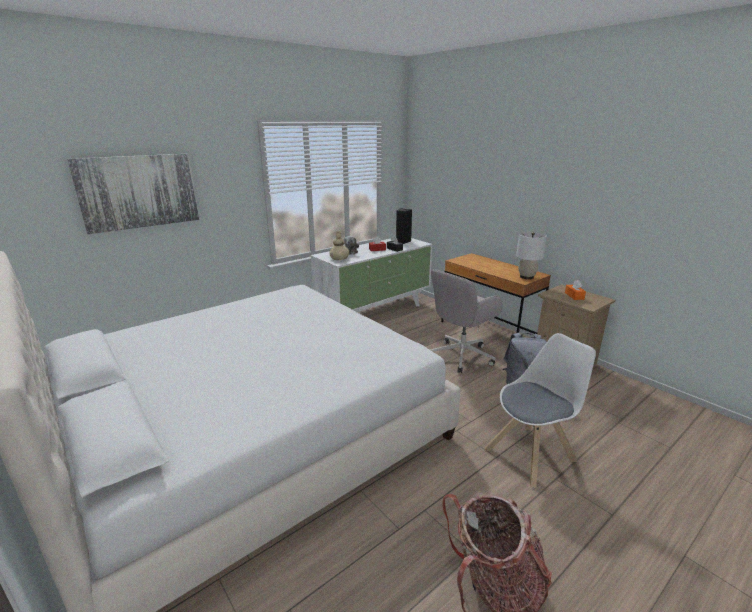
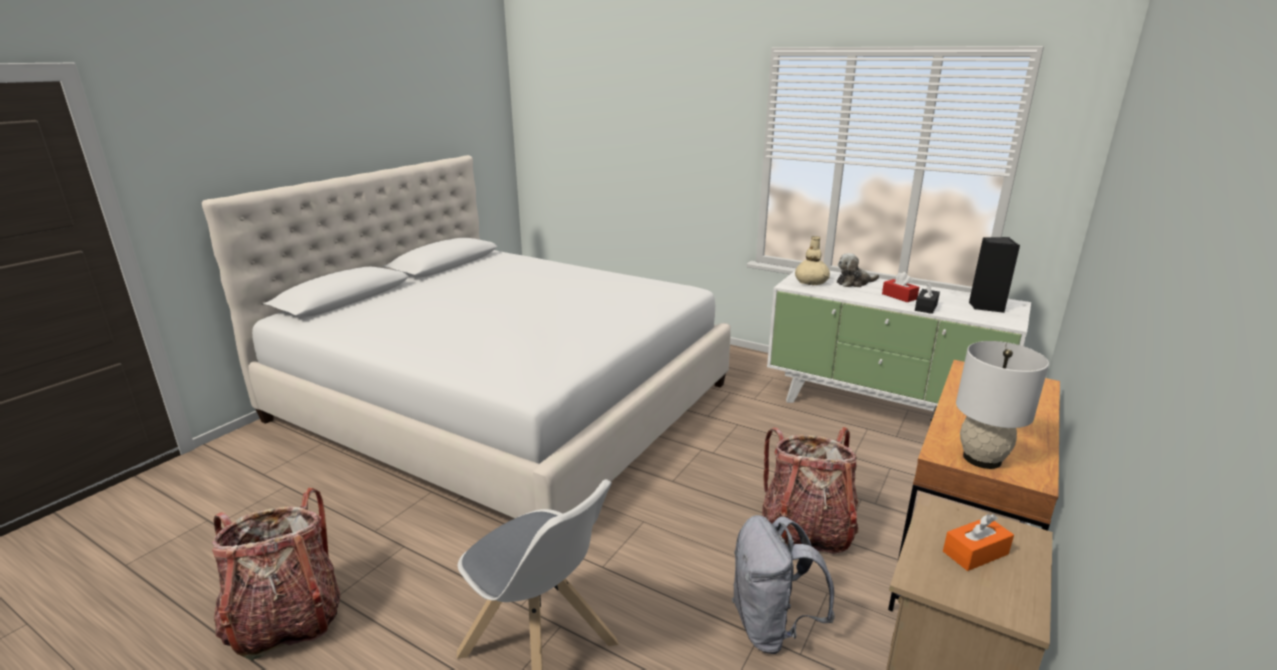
camera: 70 degrees right, 0 degrees up
picture [67,154,199,234] -> none
grey office chair [430,269,502,373] -> backpack [762,427,858,554]

